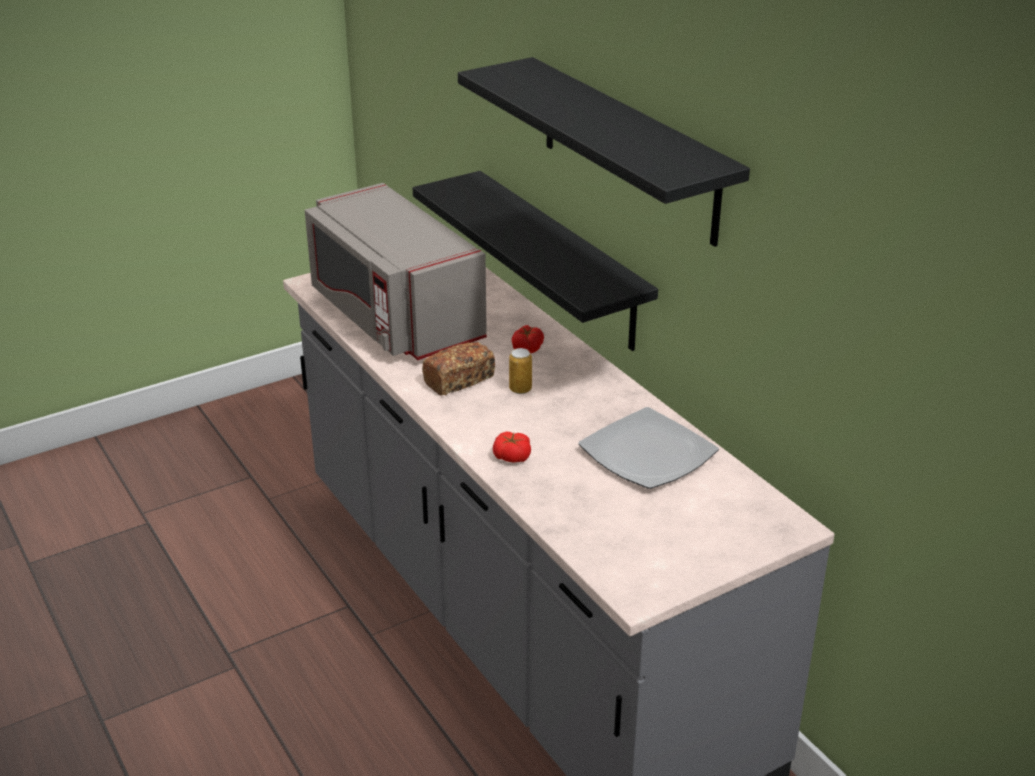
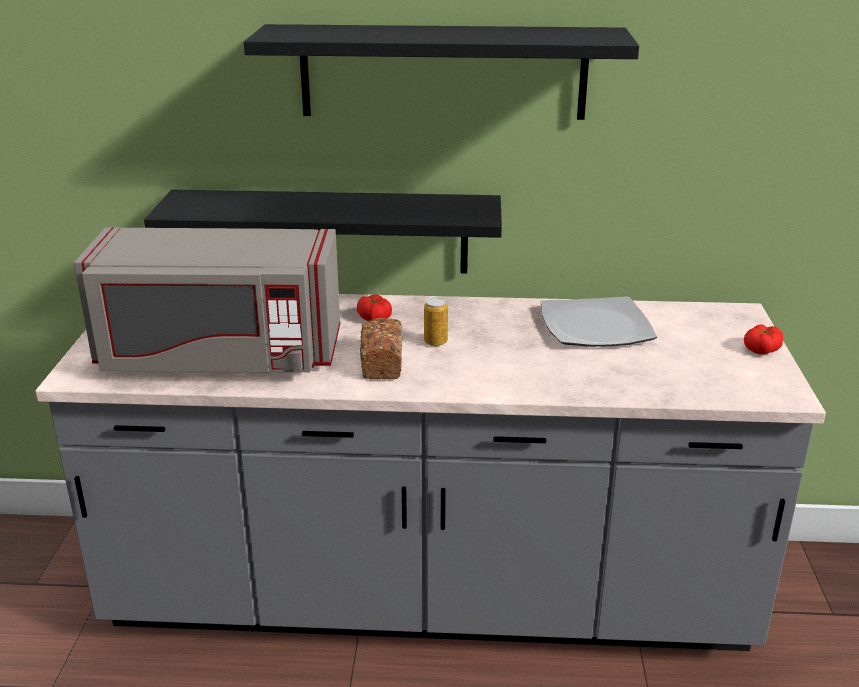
camera: 55 degrees left, 5 degrees down
tomato [493,432,531,462] -> tomato moved to [744,324,783,354]

